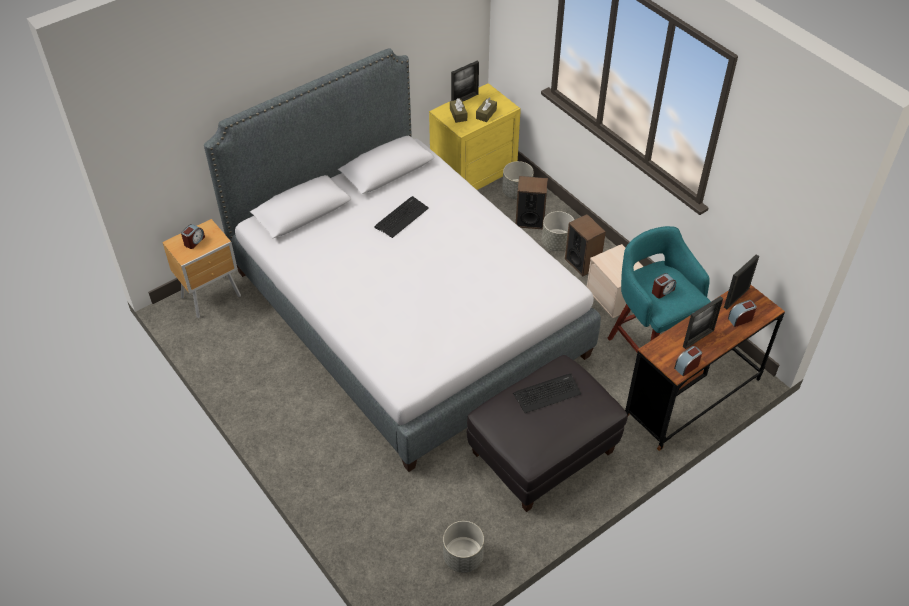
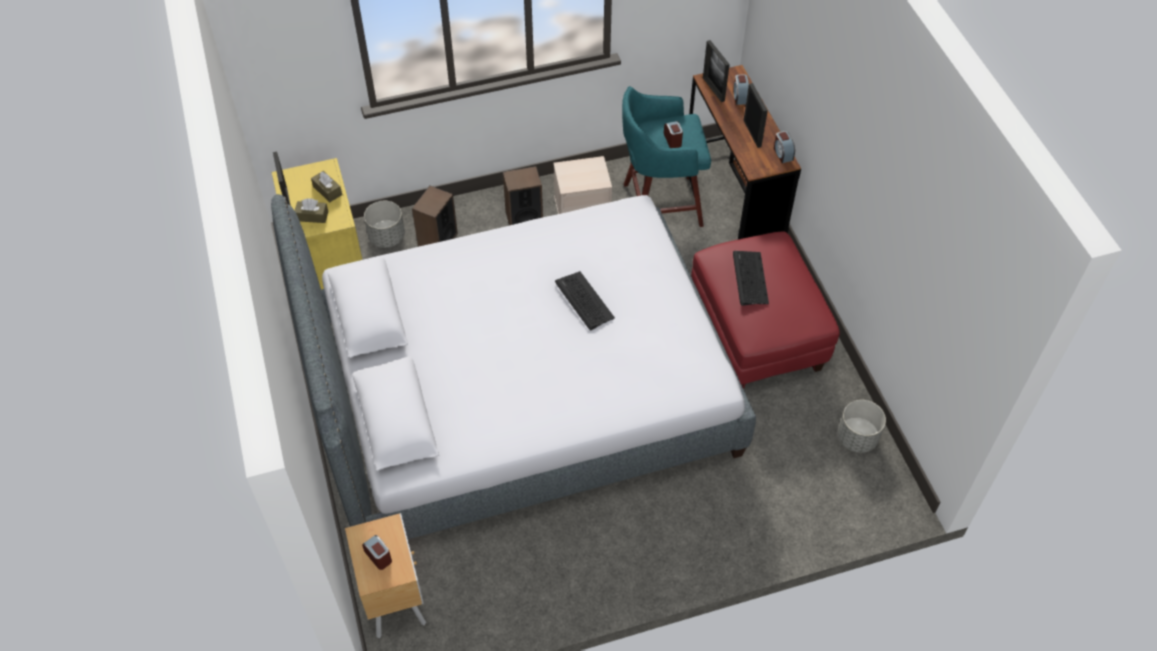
camera: 70 degrees left, 5 degrees up
keyboard [374,196,429,238] -> keyboard moved to [555,271,615,330]
black ottoman [467,355,628,512] -> red ottoman [691,231,840,389]
grey planter [542,211,574,251] -> none

